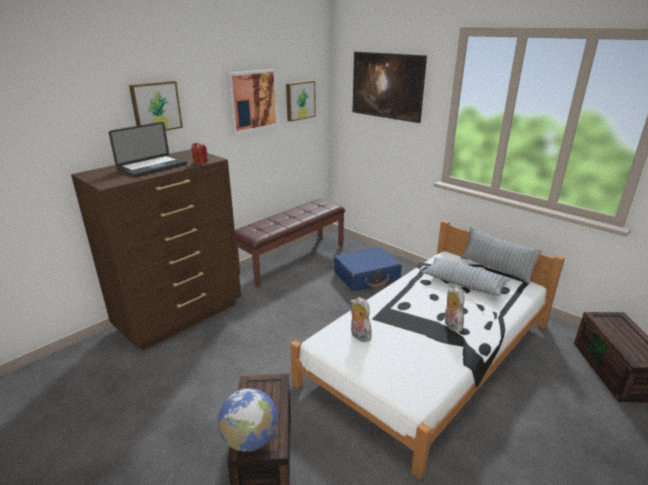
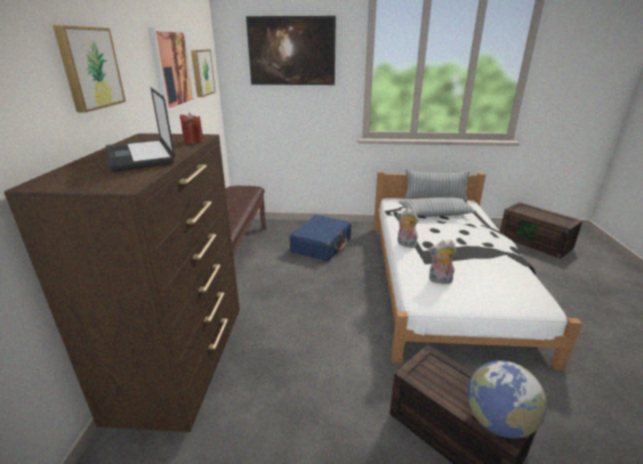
camera: 40 degrees left, 0 degrees up
laptop [109,122,187,177] -> laptop turned 150 degrees clockwise [105,88,175,172]
plush toy [445,287,464,332] -> plush toy moved to [397,208,418,248]

